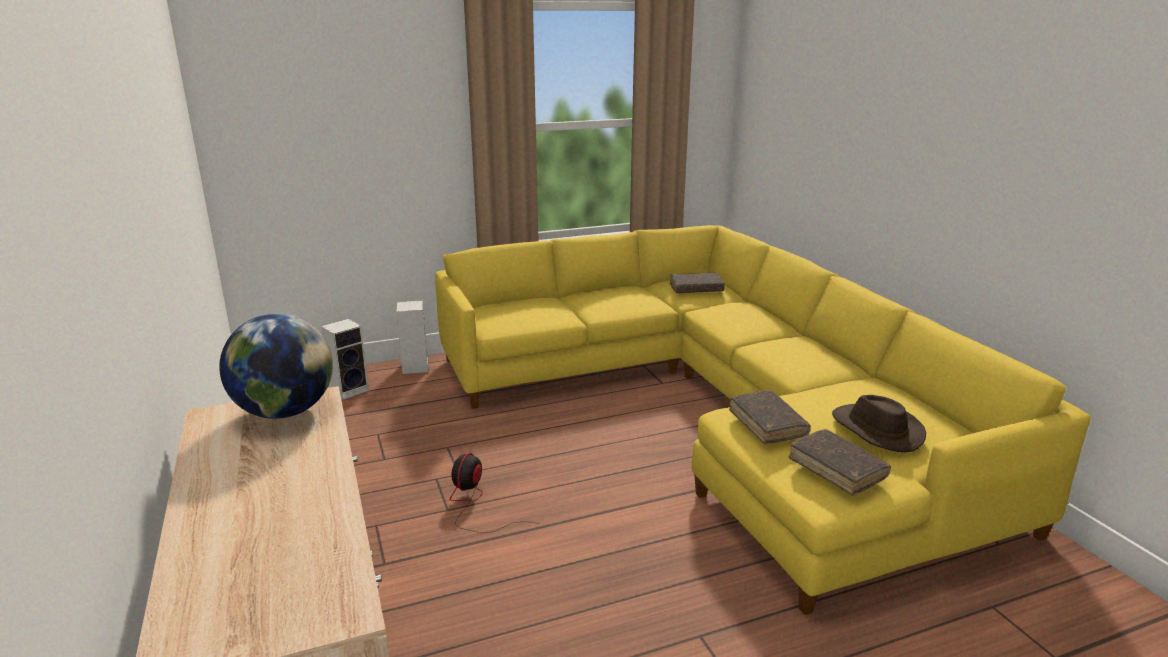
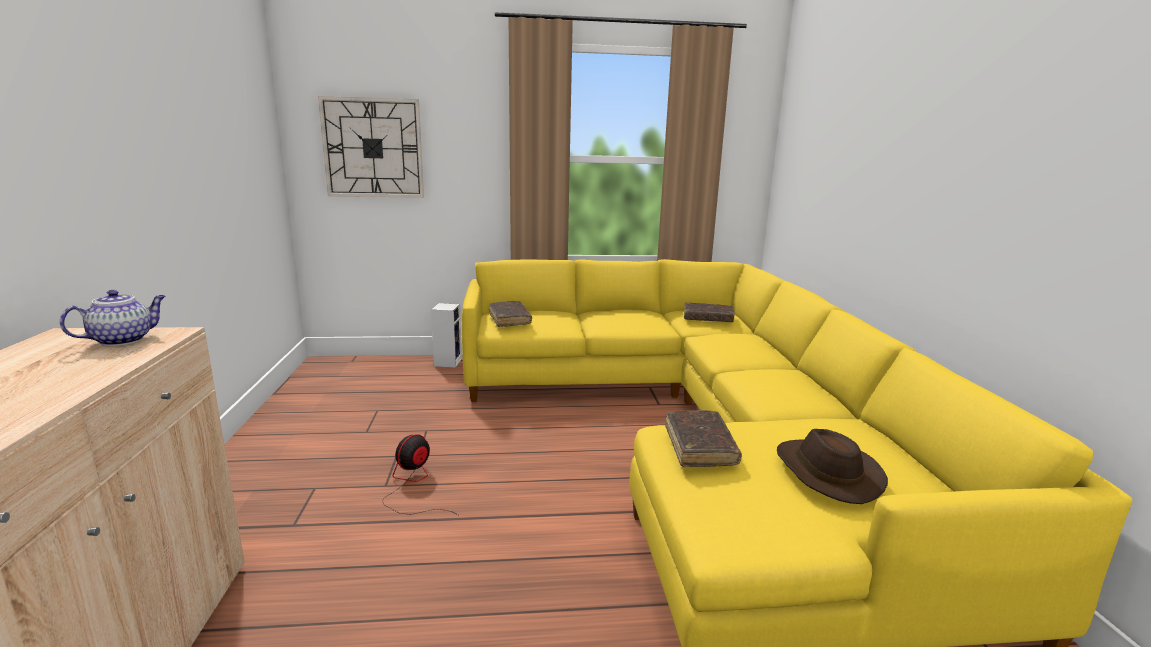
camera: 15 degrees right, 5 degrees down
globe [219,313,333,419] -> teapot [60,290,166,346]
speaker [321,319,369,400] -> none
brown book [789,429,891,496] -> brown book moved to [489,301,532,327]
none -> wall clock [318,96,424,198]

